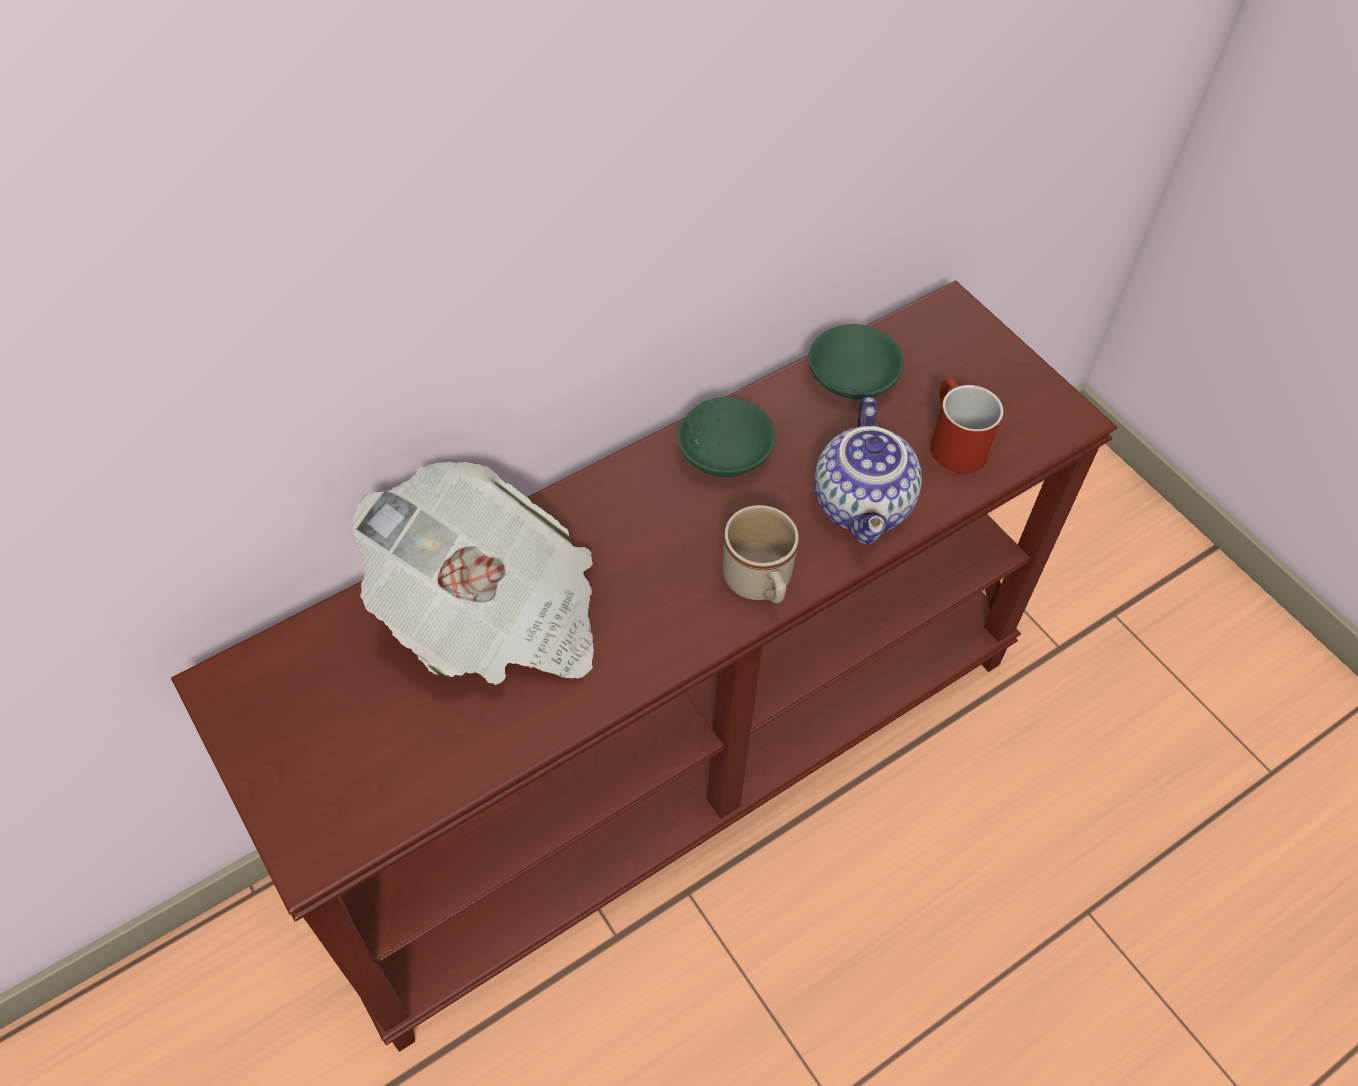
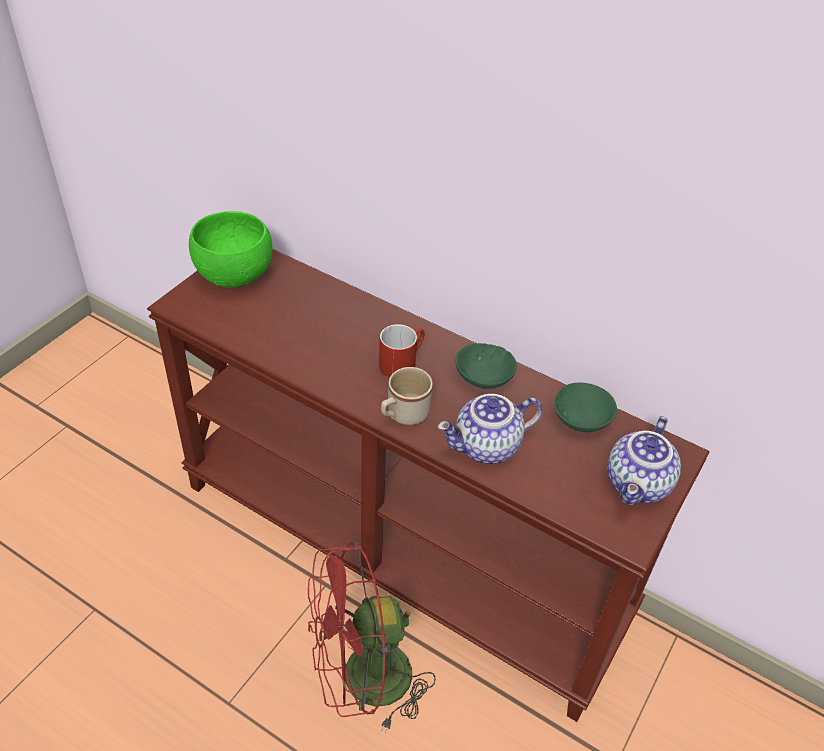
camera: 65 degrees right, 10 degrees down
newspaper [352,462,594,685] -> none
red mug [931,378,1004,473] -> red mug moved to [379,324,425,378]
none -> green bowl [189,211,273,288]
none -> red fan [308,542,436,733]
none -> teapot [607,416,681,505]

